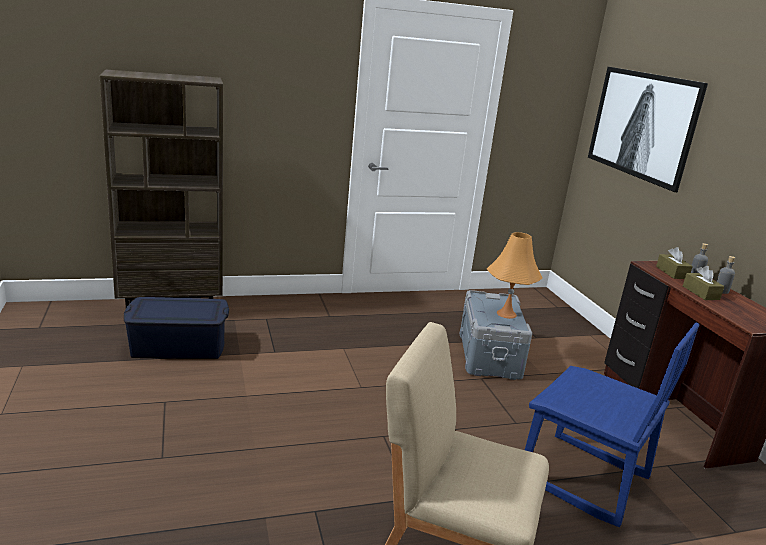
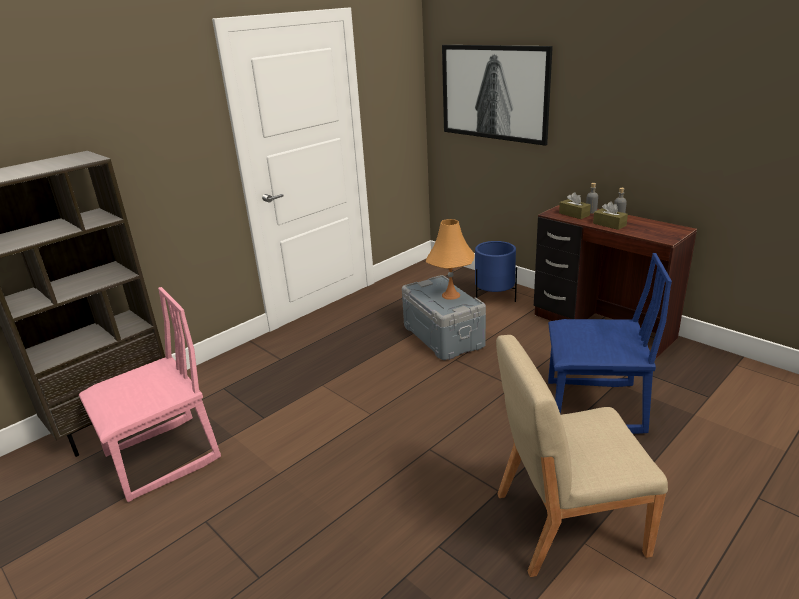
camera: 25 degrees left, 5 degrees up
blue storage box [124,297,229,359] -> pink chair [79,287,221,502]
none -> blue planter [475,241,517,302]

